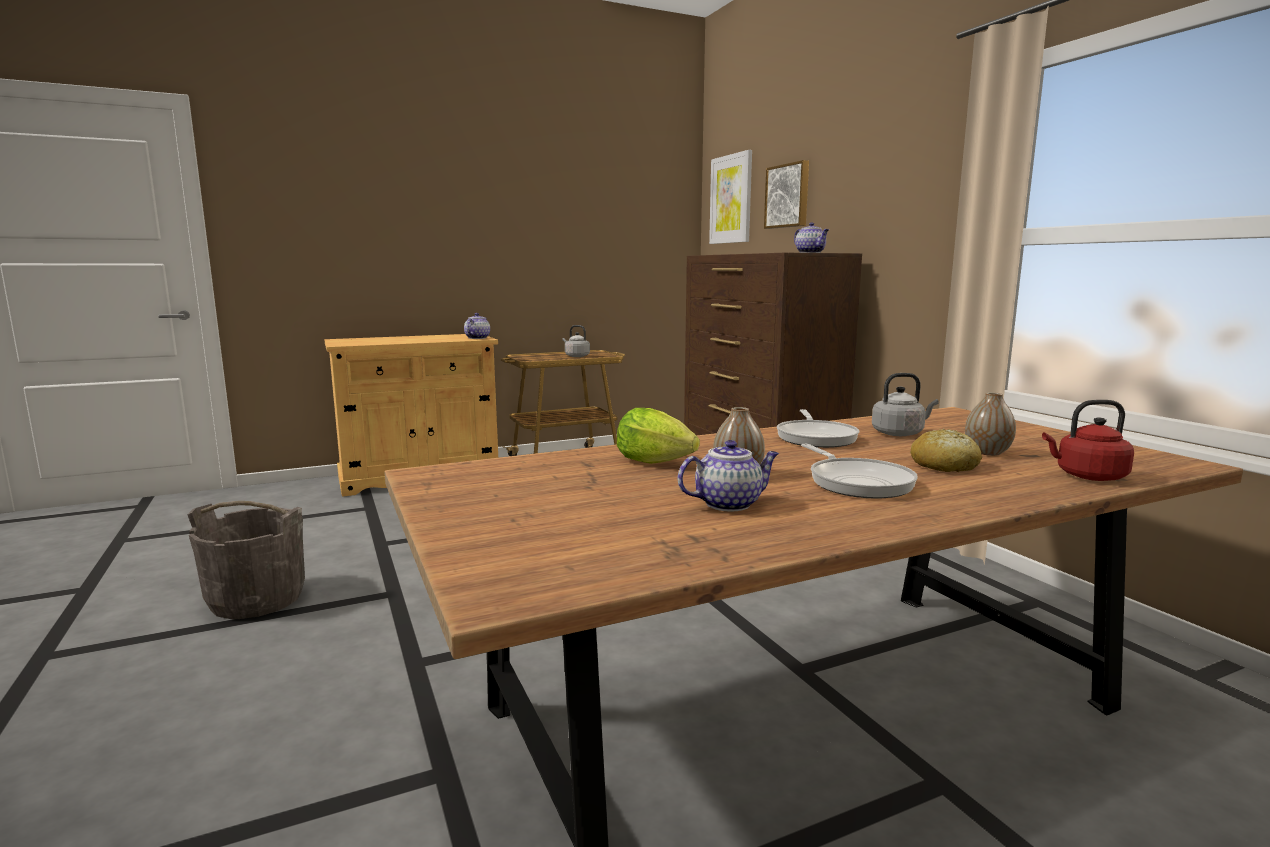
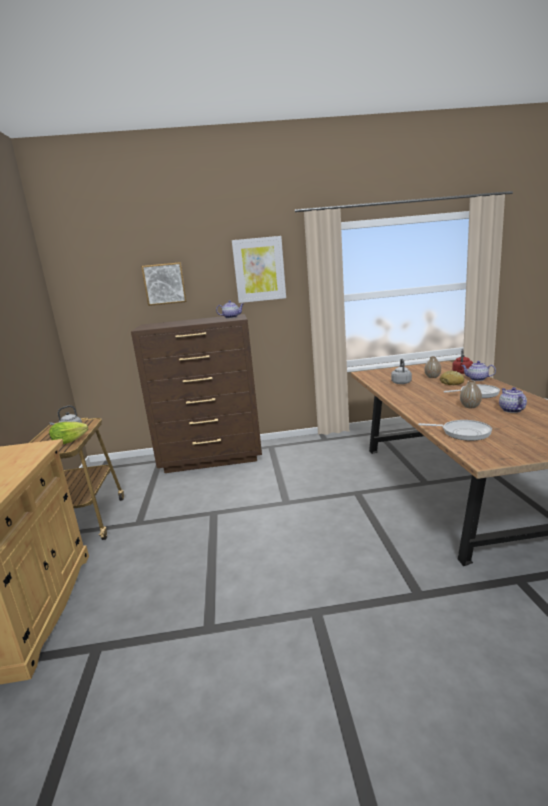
camera: 70 degrees left, 5 degrees up
grey bucket [187,501,305,619] -> none
teapot [464,313,490,339] -> teapot moved to [461,361,496,381]
lettuce [617,408,700,464] -> lettuce moved to [49,422,88,444]
picture [709,150,752,244] -> picture moved to [232,236,286,303]
frying pan [777,409,859,448] -> frying pan moved to [418,420,492,441]

